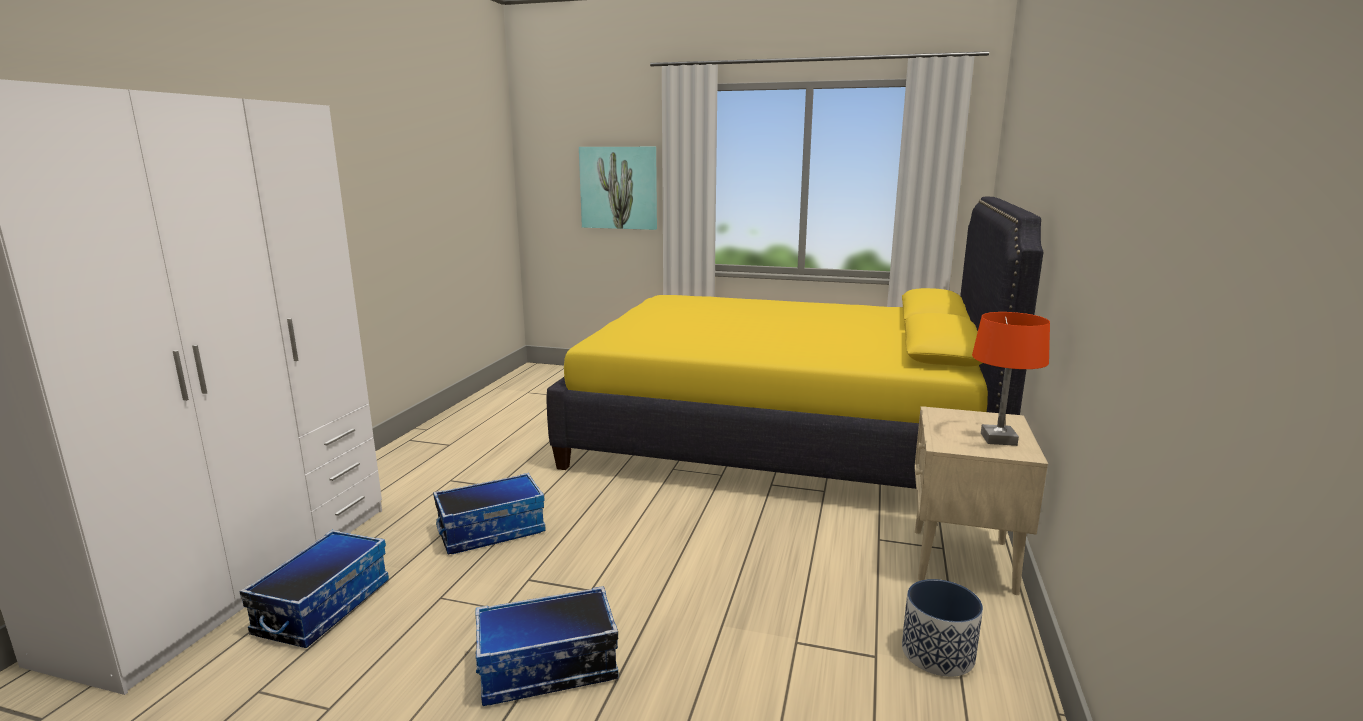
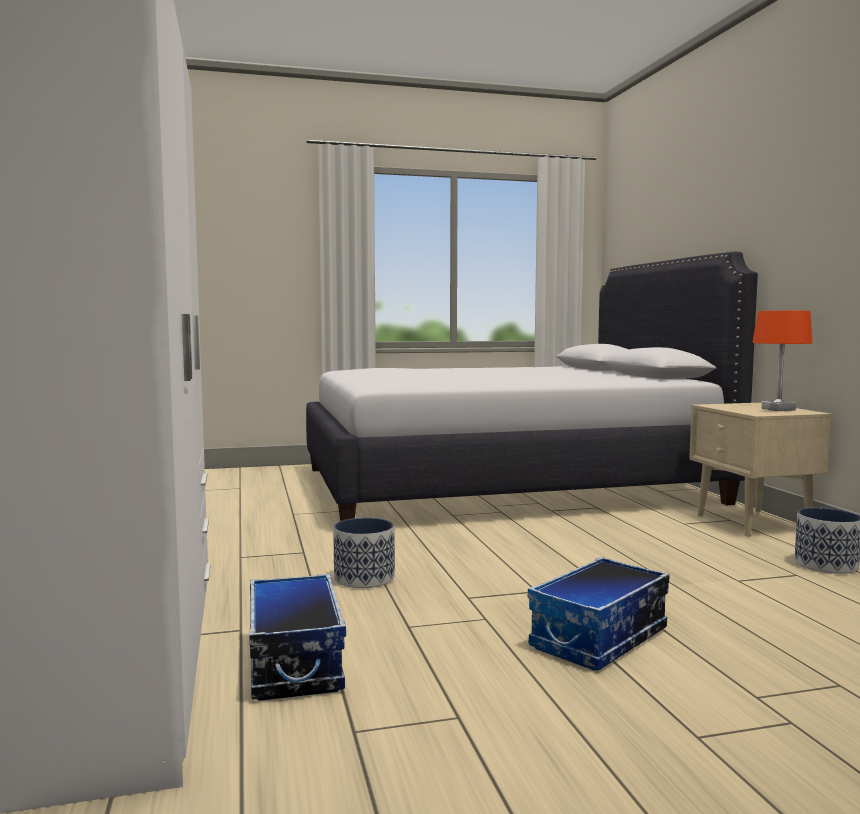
camera: 30 degrees left, 10 degrees down
storage box [433,473,546,554] -> planter [333,518,395,588]
yellow bed [546,197,1044,489] -> white bed [306,252,758,521]
picture [579,147,657,230] -> none

